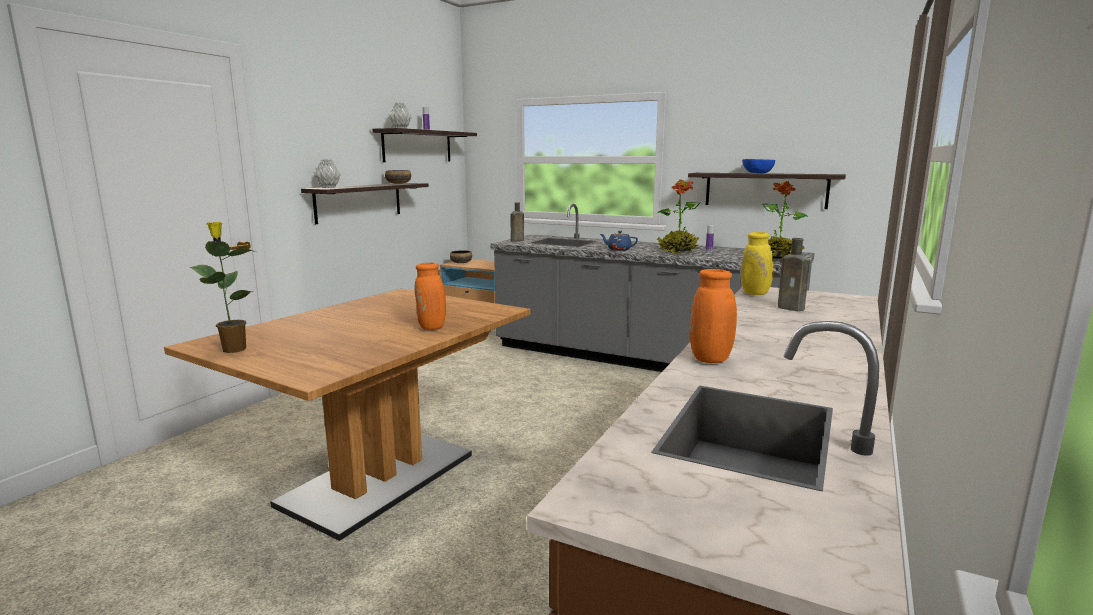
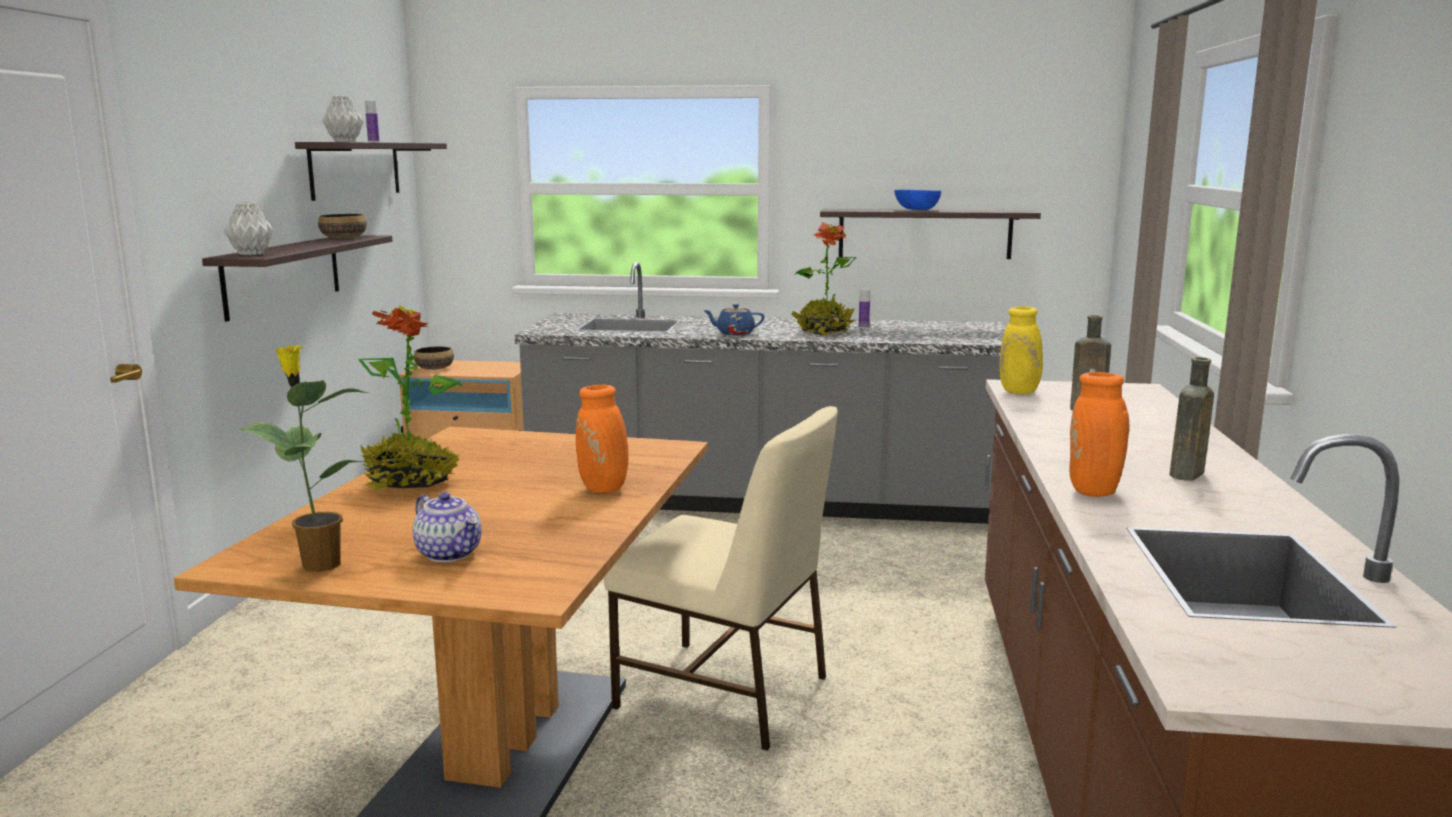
camera: 20 degrees left, 0 degrees up
brown bottle [511,202,524,242] -> brown bottle moved to [1169,357,1214,481]
potted plant [762,181,808,258] -> potted plant moved to [359,305,463,491]
none -> teapot [412,492,481,562]
none -> beige chair [604,406,838,751]

